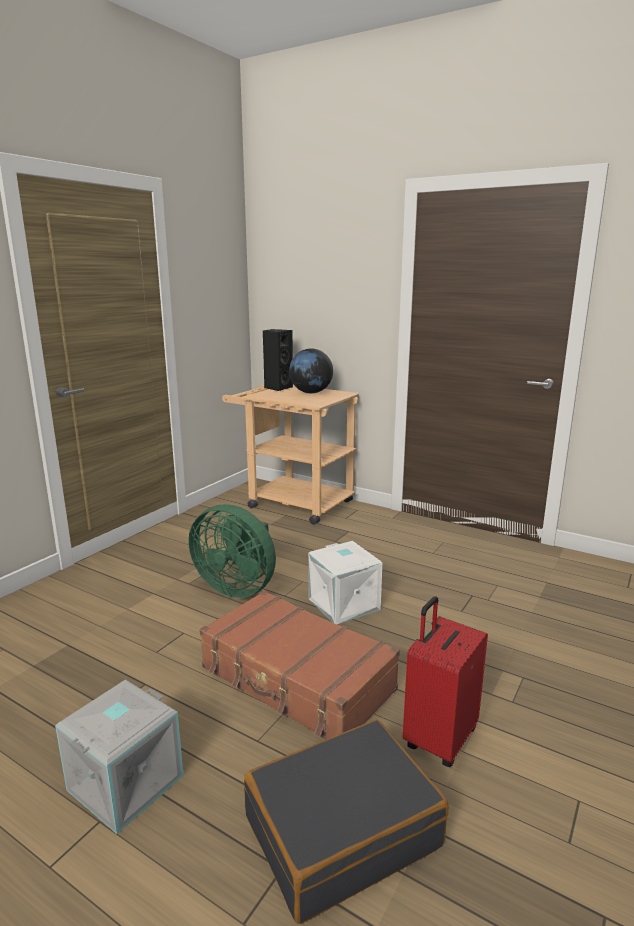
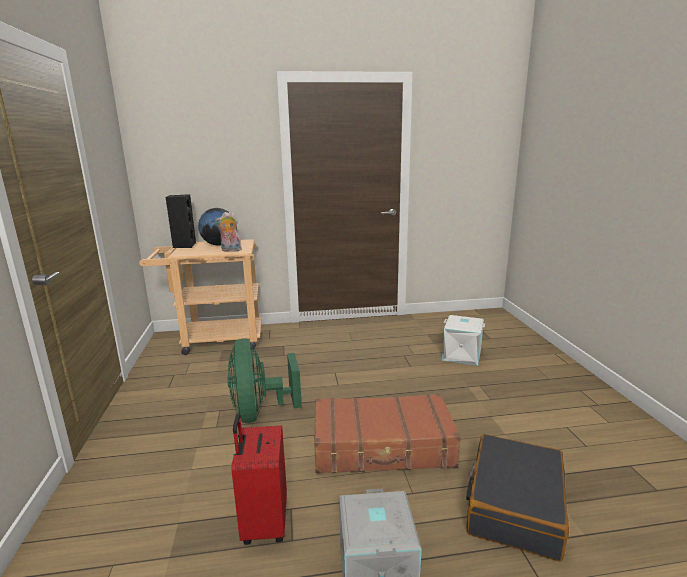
camera: 40 degrees left, 0 degrees up
green fan [189,504,276,598] -> green fan turned 90 degrees clockwise [227,338,302,423]
white storage box [308,541,382,624] -> white storage box moved to [442,315,485,366]
red suitcase [403,596,488,767] -> red suitcase moved to [231,413,287,545]
none -> plush toy [215,212,242,252]

